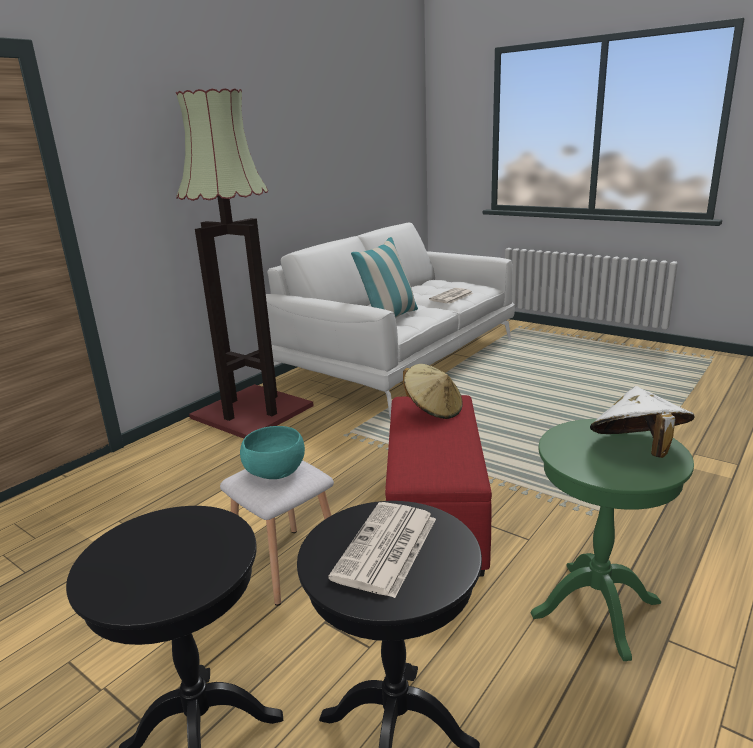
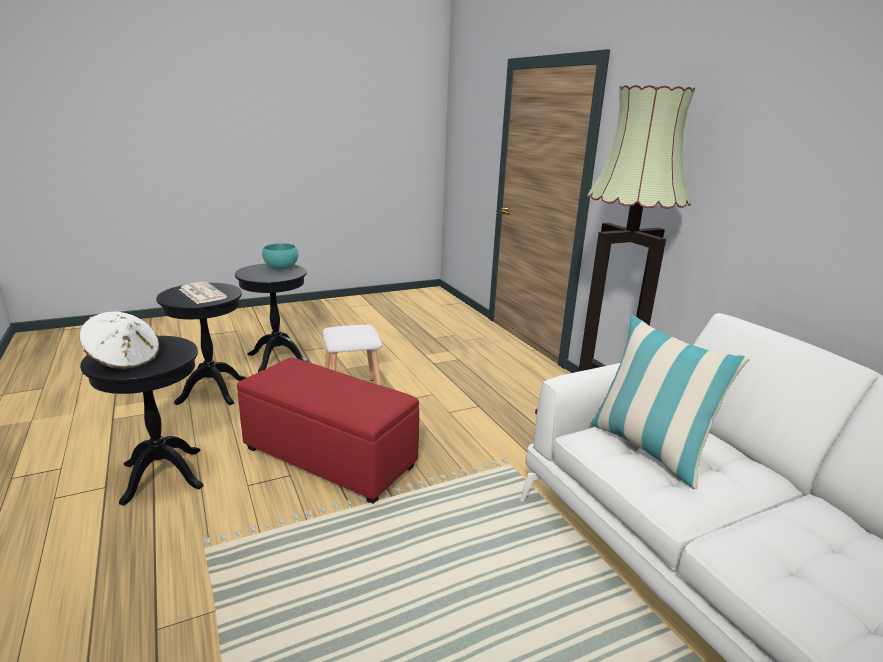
camera: 115 degrees right, 0 degrees up
turquoise bowl [240,426,305,479] -> turquoise bowl moved to [262,243,298,270]
beige hat [403,364,463,419] -> none
newspaper [429,288,473,304] -> none
green side table [531,419,694,661] -> black side table [80,336,203,506]

